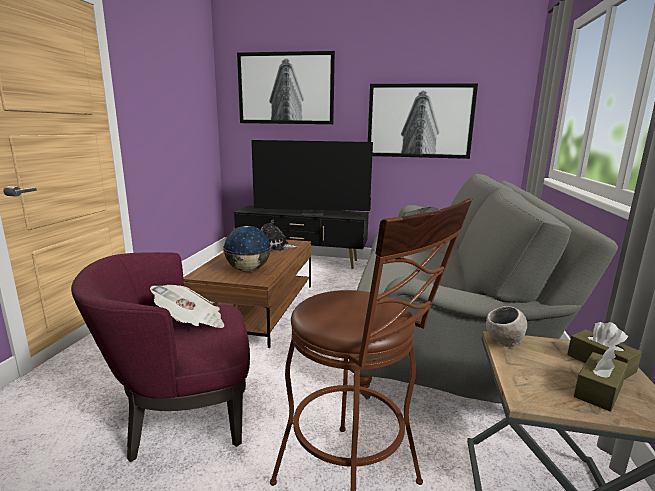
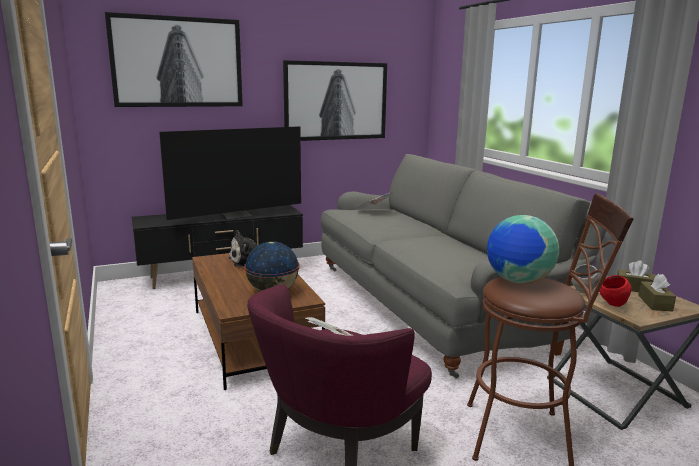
camera: 35 degrees left, 0 degrees up
none -> globe [487,215,559,284]
none -> red bowl [599,275,632,307]

